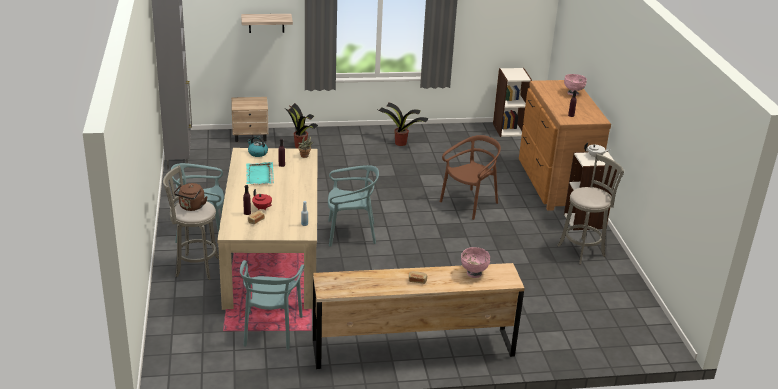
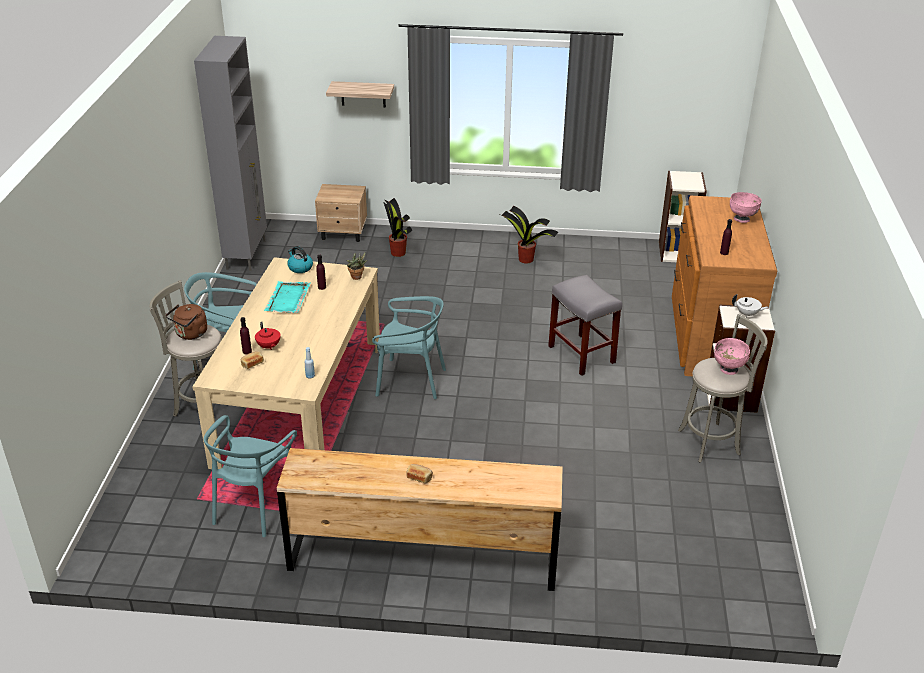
camera: 15 degrees right, 5 degrees up
brown chair [440,135,501,220] -> grey stool [548,275,622,376]
pink bowl [461,247,490,278] -> pink bowl moved to [714,338,750,375]

